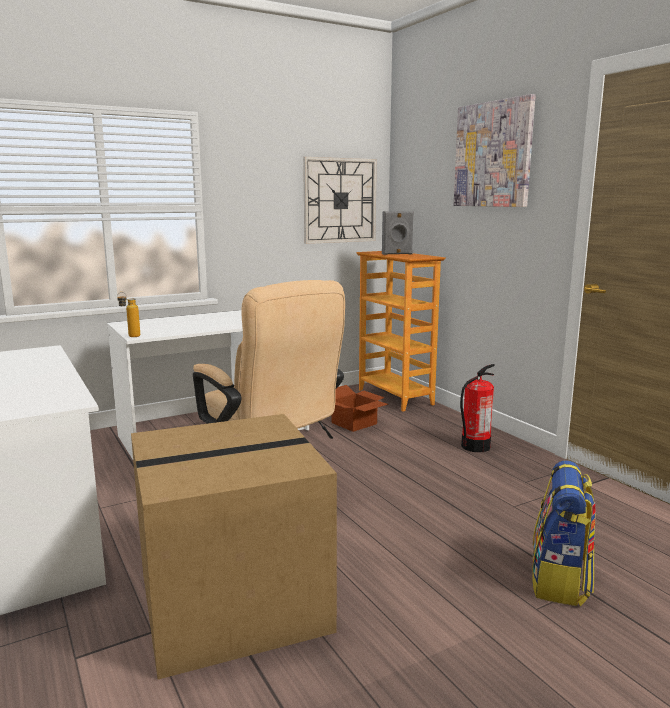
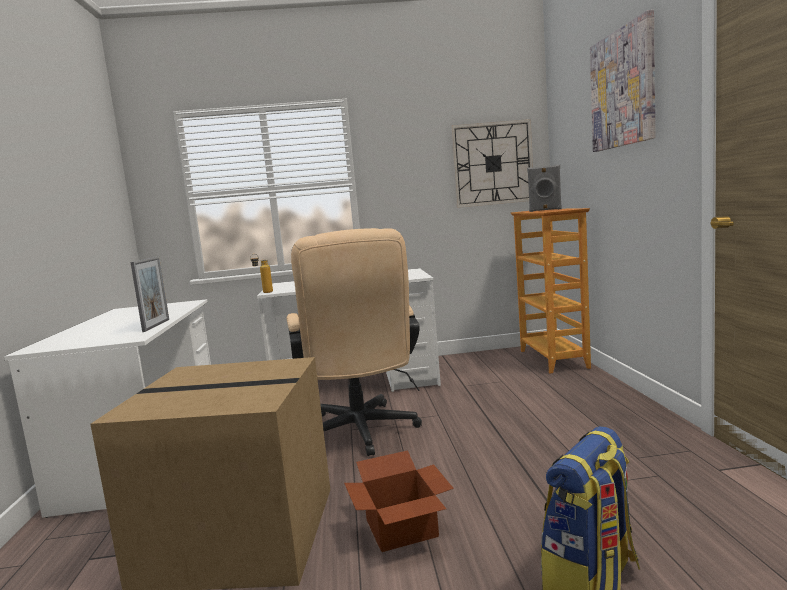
camera: 25 degrees right, 5 degrees down
cardboard box [332,385,388,432] -> cardboard box moved to [344,450,454,552]
fire extinguisher [460,364,495,452] -> none
none -> picture frame [130,257,169,332]

